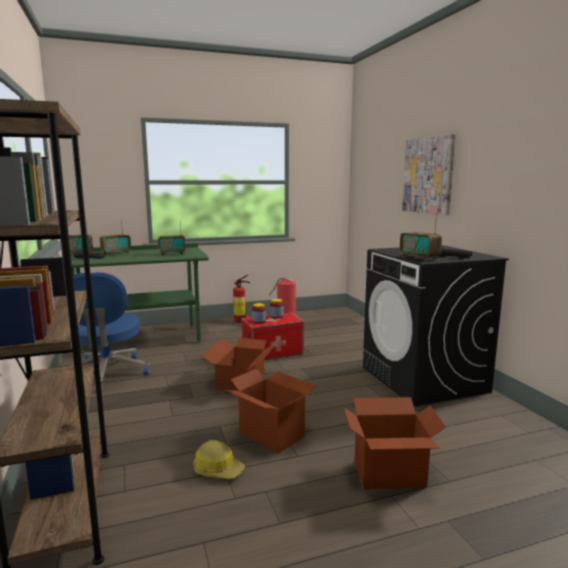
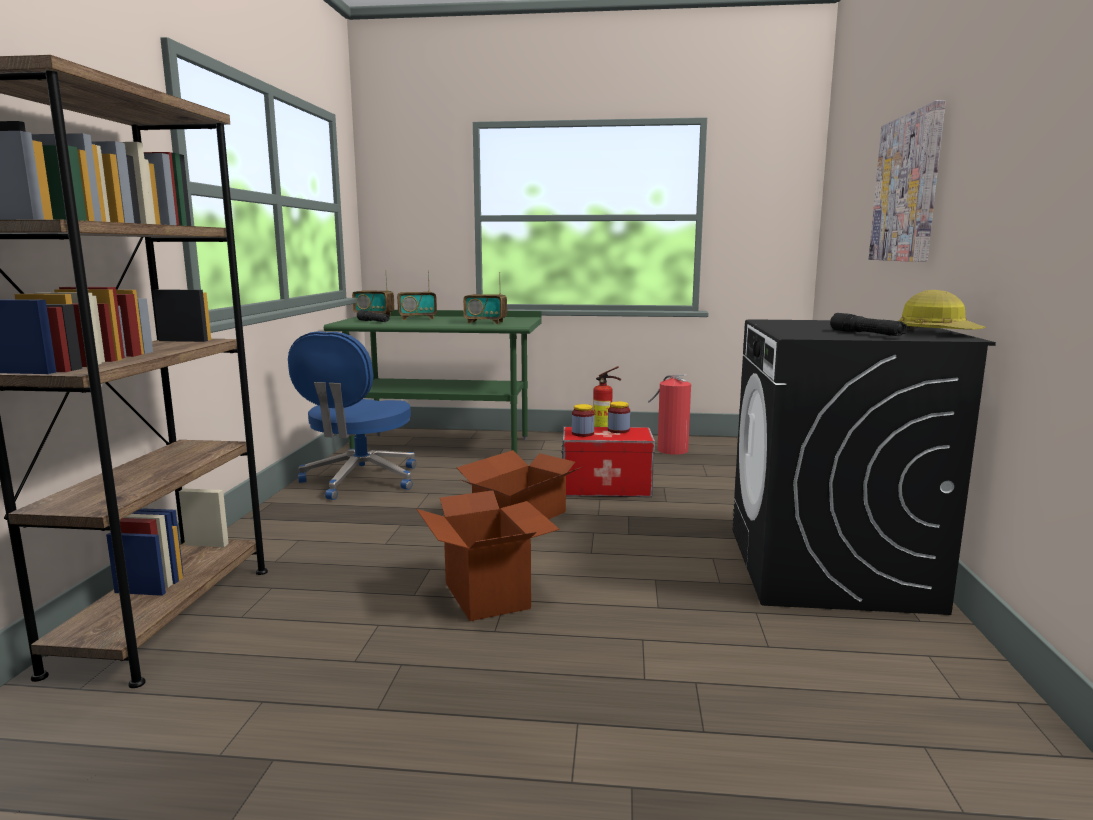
camera: 25 degrees right, 0 degrees up
hard hat [193,440,245,479] -> hard hat moved to [898,290,986,330]
cardboard box [343,397,446,489] -> none
radio [400,213,442,261] -> none

